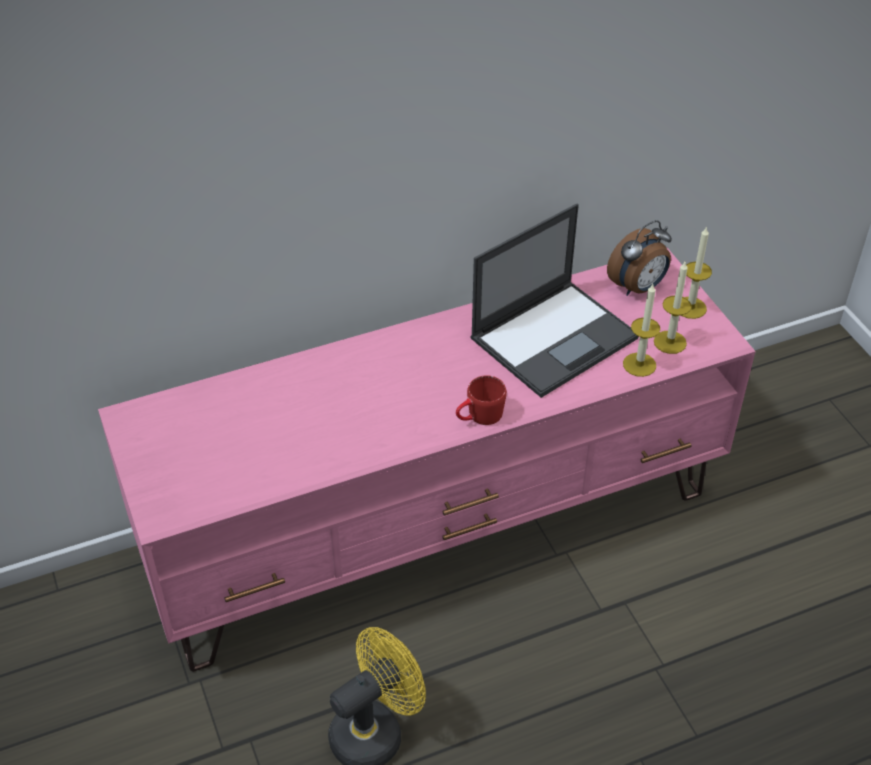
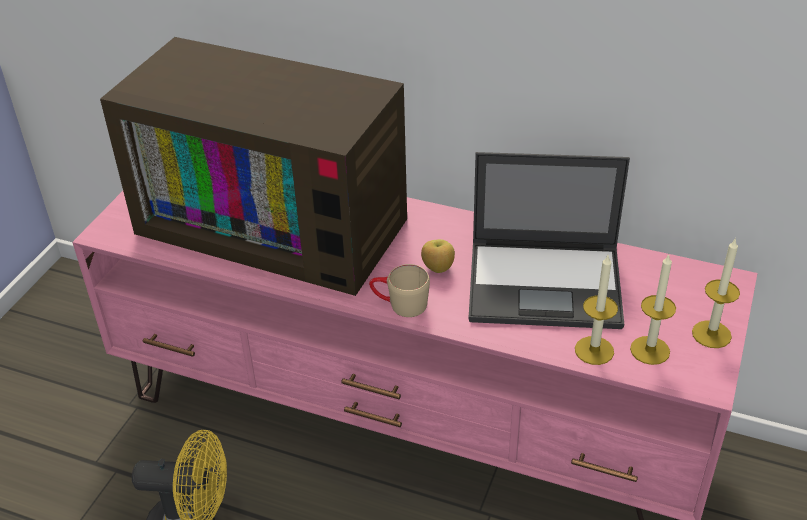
camera: 45 degrees right, 5 degrees down
red mug [456,375,507,425] -> beige mug [369,264,430,317]
alarm clock [607,220,672,296] -> none
none -> television [100,37,407,296]
none -> apple [421,239,455,273]

